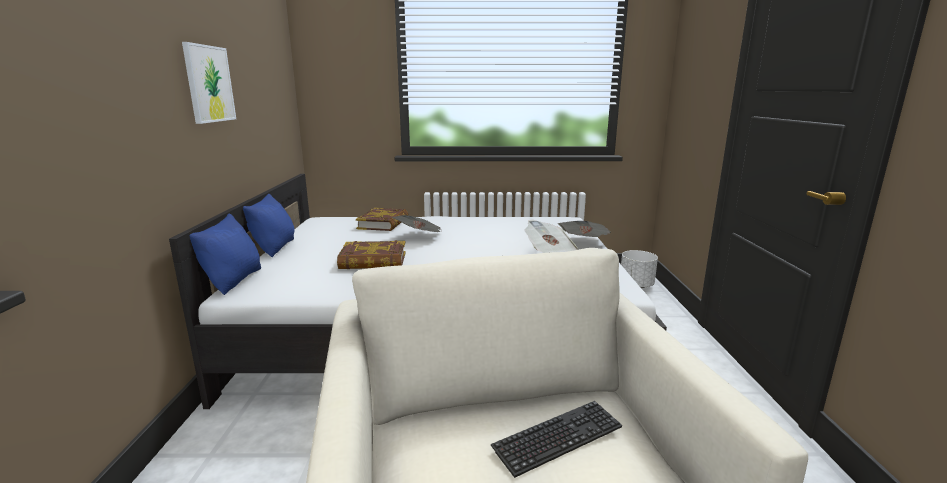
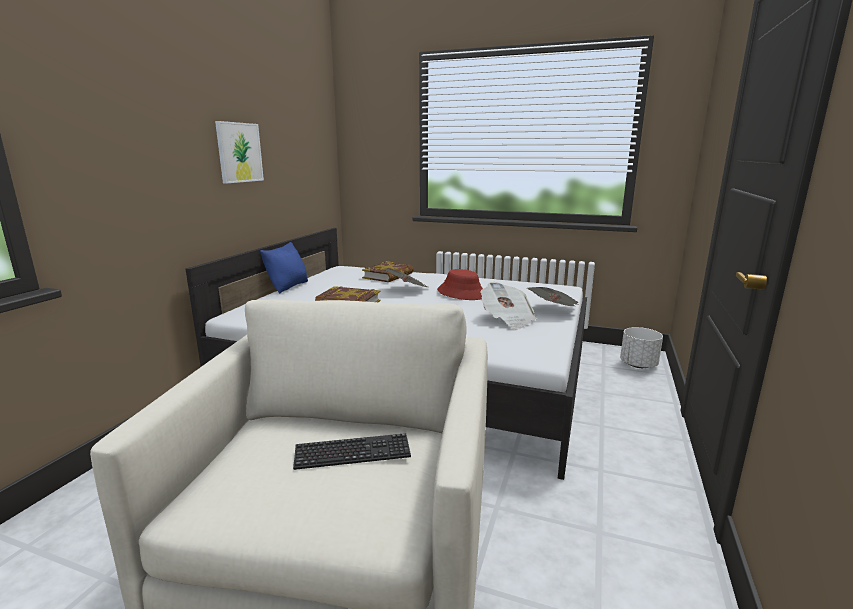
camera: 20 degrees right, 0 degrees up
blue pillow [190,213,261,295] -> none
none -> red hat [437,269,483,300]

